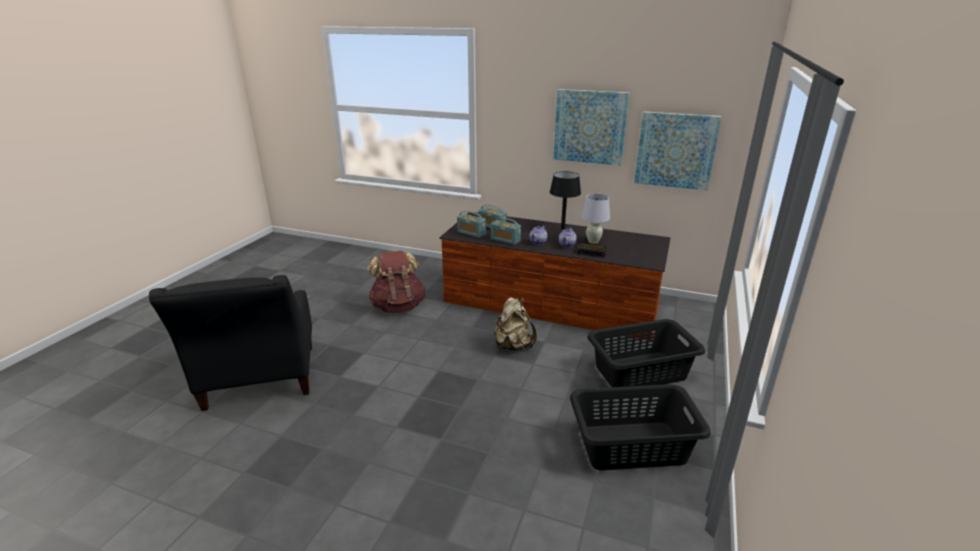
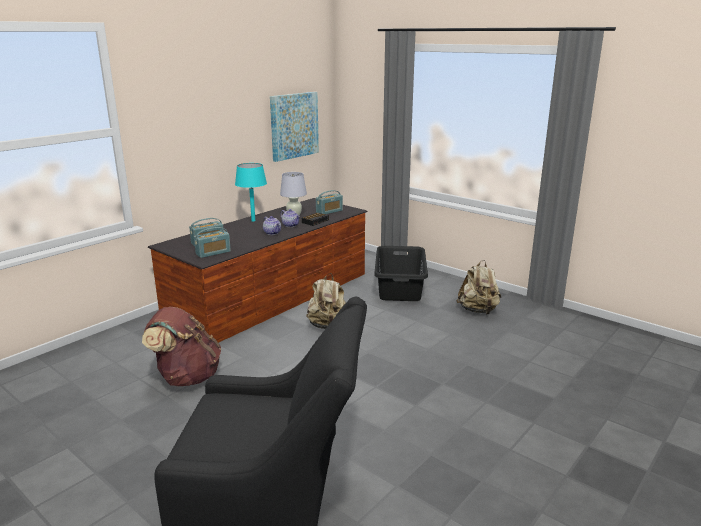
camera: 70 degrees left, 5 degrees down
radio [491,217,521,245] -> radio moved to [316,190,343,214]
black table lamp [550,171,581,230] -> turquoise table lamp [235,163,267,222]
picture [554,89,630,165] -> none
black laundry basket [570,384,711,470] -> beige backpack [456,260,501,315]

